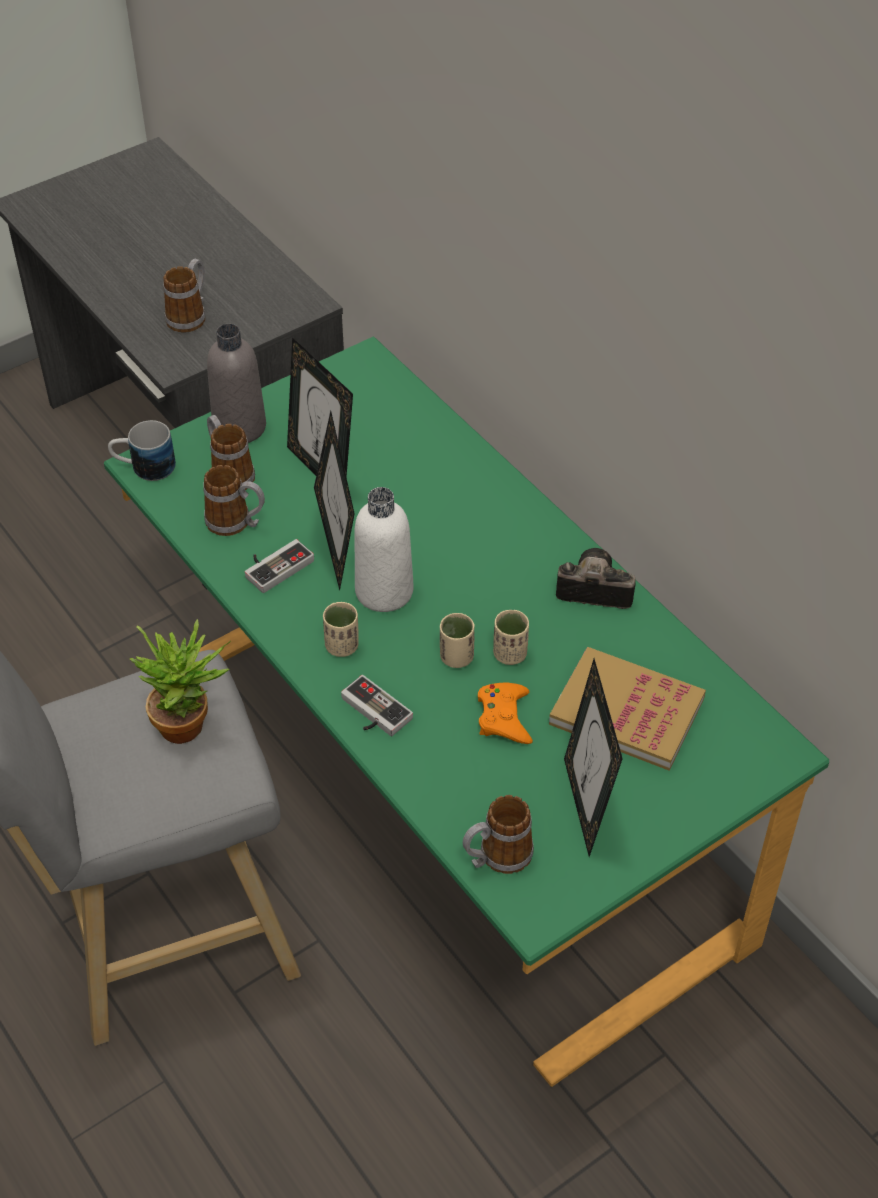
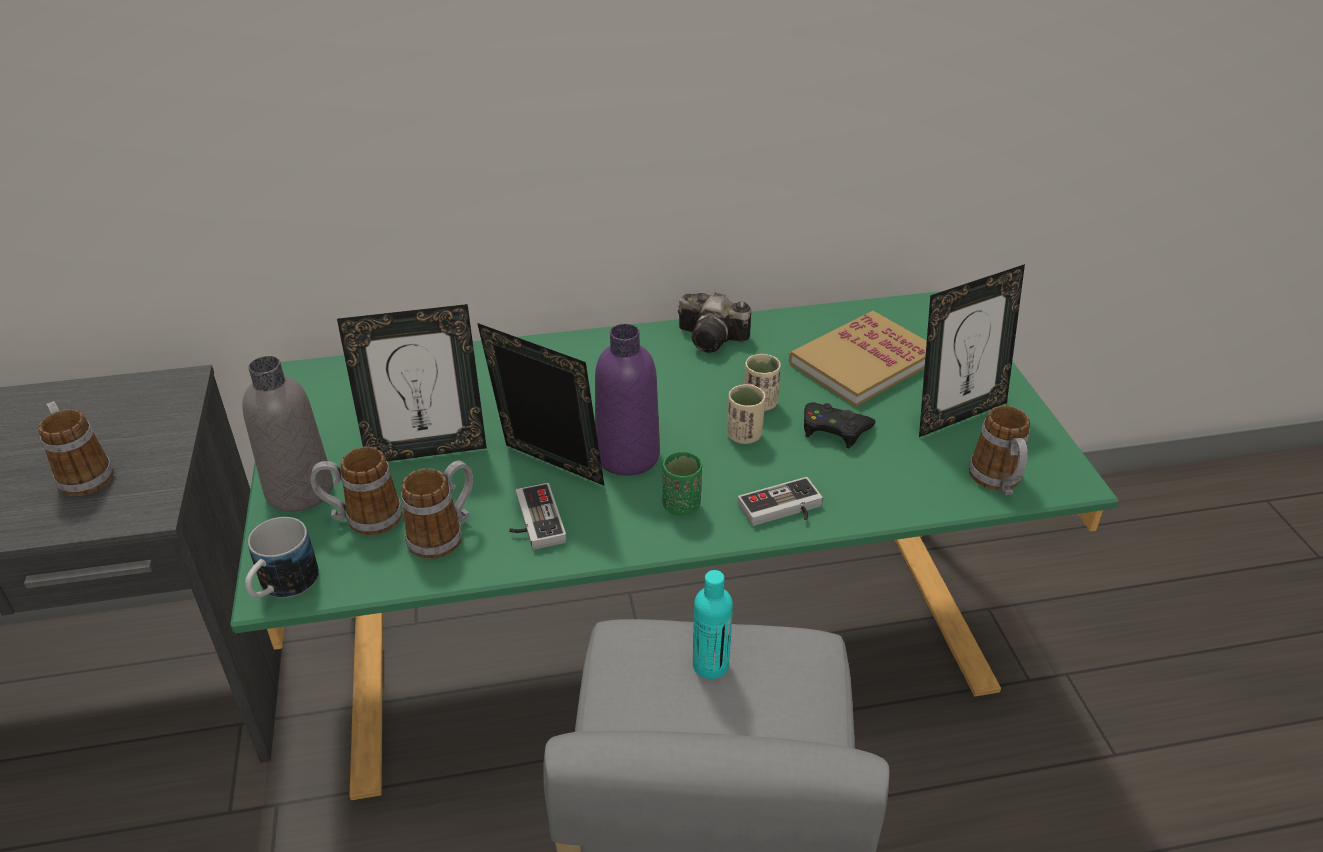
camera: 65 degrees left, 10 degrees down
potted plant [130,619,231,744] -> turquoise bottle [693,570,733,679]
beige cup [323,602,359,657] -> green cup [662,451,702,516]
white bottle [355,487,413,612] -> purple bottle [595,324,660,476]
orange game controller [478,683,533,744] -> black game controller [804,402,876,448]
camera [556,548,636,609] -> camera turned 105 degrees counterclockwise [678,292,751,353]
picture frame [564,659,623,857] -> picture frame turned 45 degrees counterclockwise [919,264,1025,437]

